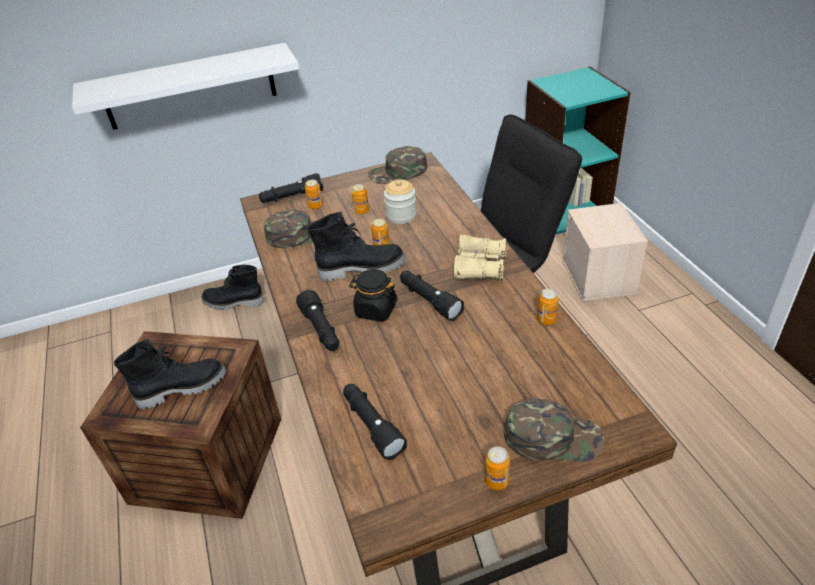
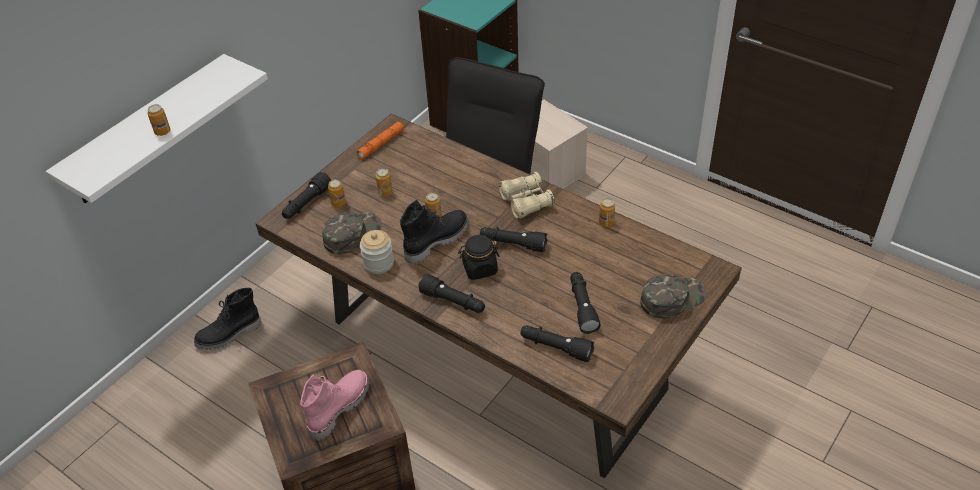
camera: 35 degrees left, 5 degrees up
black boot [114,339,226,410] -> pink boot [300,370,370,441]
green cap [368,146,427,184] -> orange flashlight [357,121,405,159]
jar [384,179,417,224] -> jar moved to [360,230,394,274]
can [485,446,510,490] -> can moved to [147,104,170,136]
none -> black flashlight [570,272,601,334]

